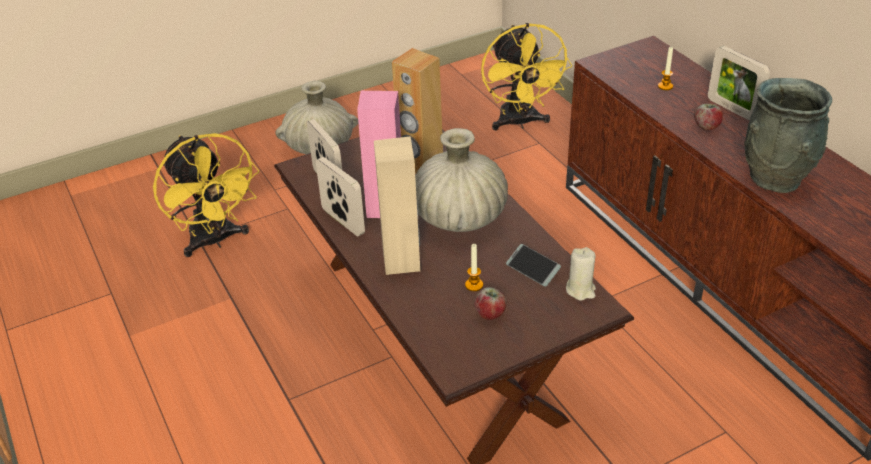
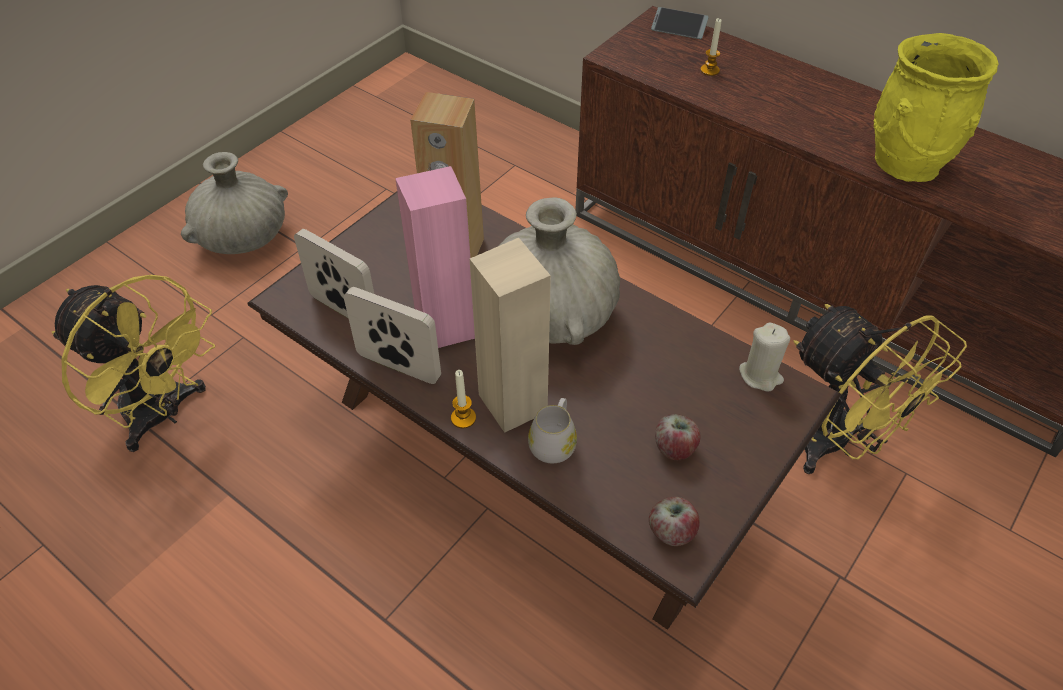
camera: 25 degrees left, 10 degrees up
candle [465,244,483,291] -> candle moved to [451,370,476,428]
yellow fan [481,23,572,130] -> yellow fan moved to [793,304,967,474]
phone [506,244,561,287] -> phone moved to [651,7,709,39]
apple [694,103,723,130] -> apple moved to [649,497,700,546]
picture frame [708,46,770,121] -> none
grey vase [744,78,832,193] -> yellow vase [873,33,999,182]
none -> white mug [528,398,577,463]

